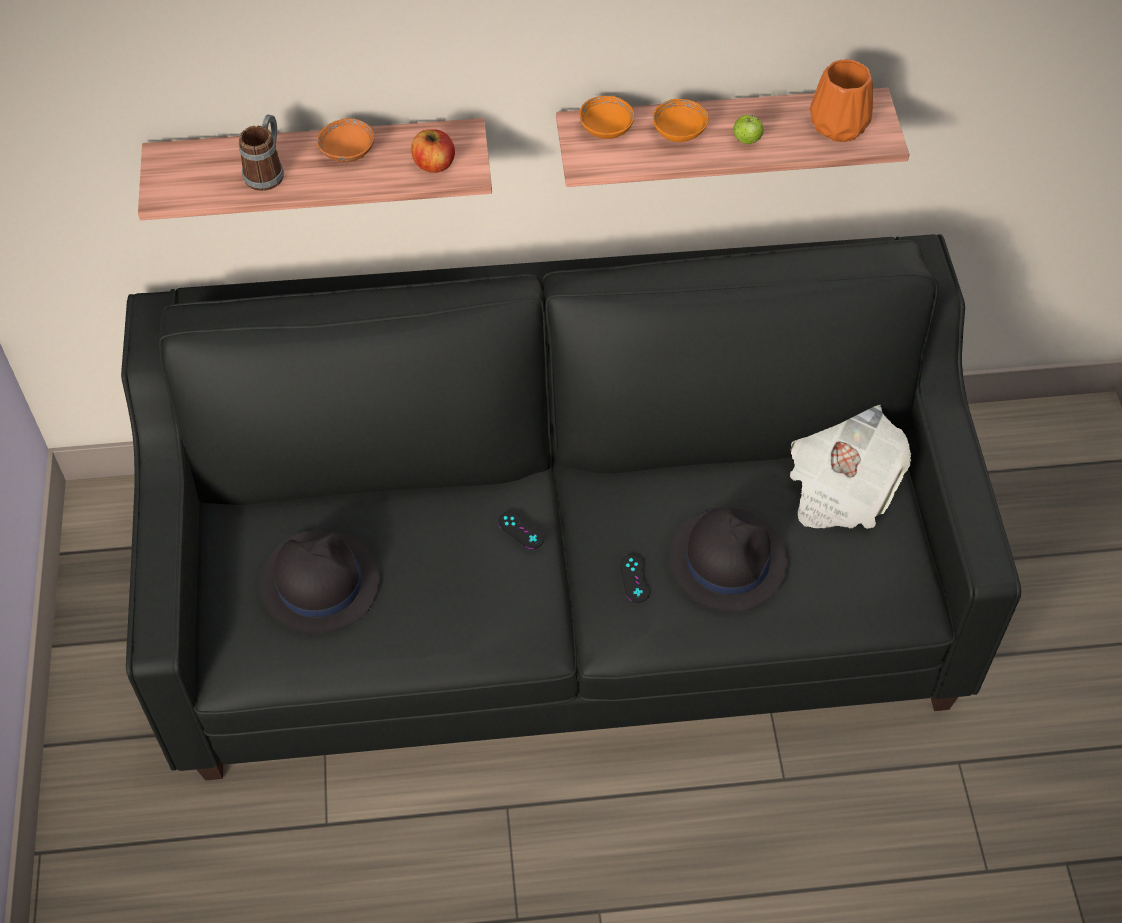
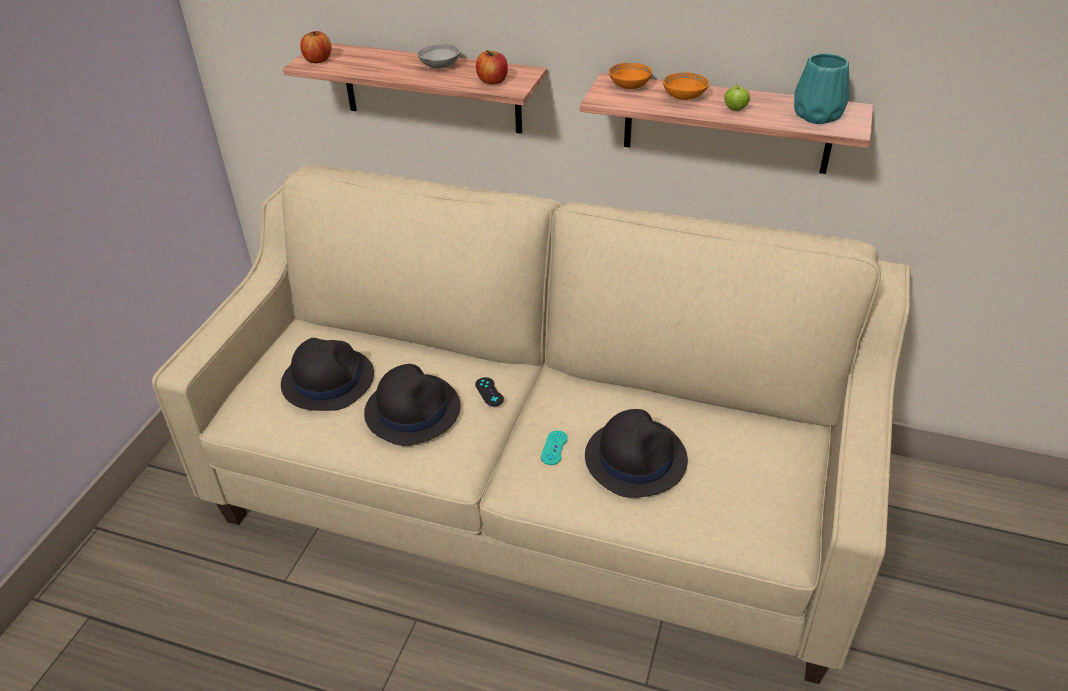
camera: 25 degrees right, 15 degrees down
black sofa [121,234,1021,780] -> beige sofa [152,165,910,684]
mug [239,114,284,191] -> none
orange bowl [317,118,374,162] -> grey bowl [417,44,460,69]
black game controller [620,555,650,603] -> turquoise game controller [541,430,568,465]
newspaper [790,405,911,529] -> none
orange vase [810,59,873,142] -> turquoise vase [794,54,849,124]
none -> apple [300,31,332,63]
none -> black hat [364,364,461,446]

